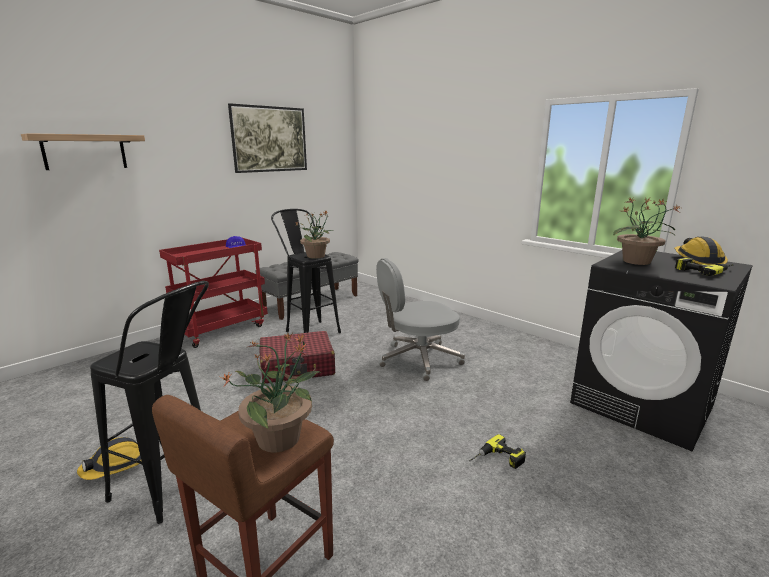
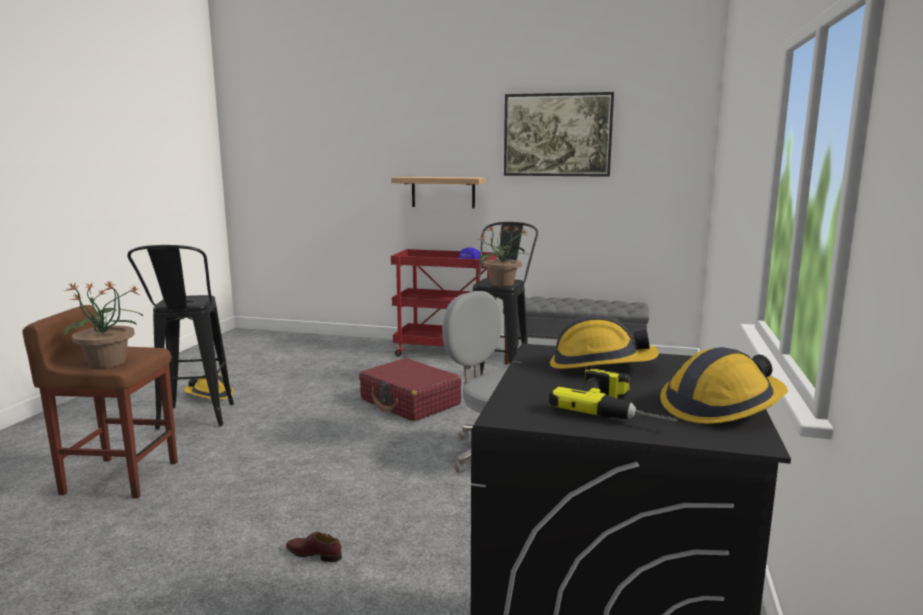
camera: 60 degrees right, 5 degrees down
shelf [21,133,145,170] -> shelf moved to [391,177,486,208]
power drill [469,434,526,469] -> brown shoe [286,532,342,562]
potted plant [613,197,681,265] -> hard hat [550,315,659,369]

